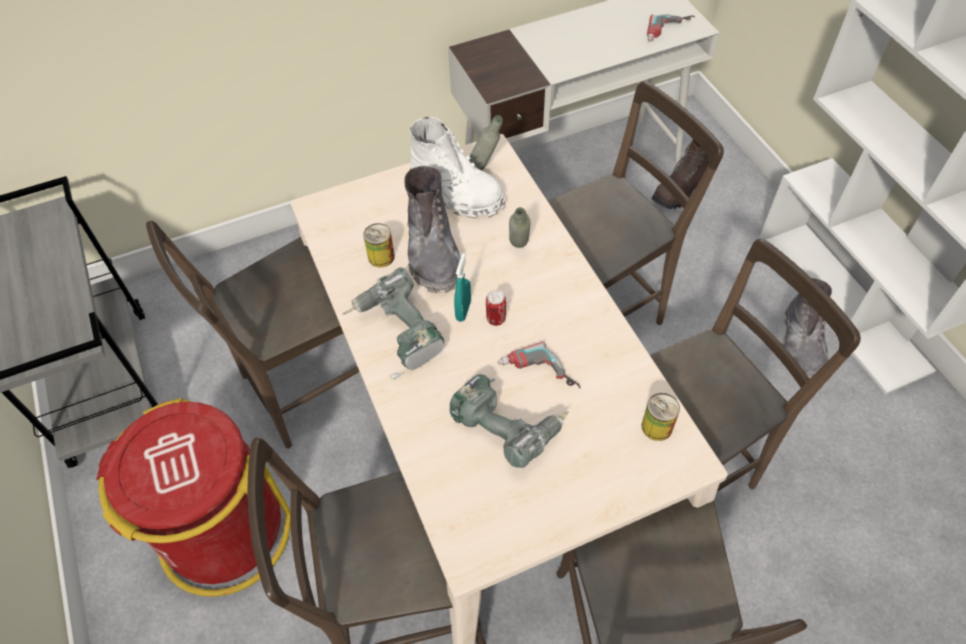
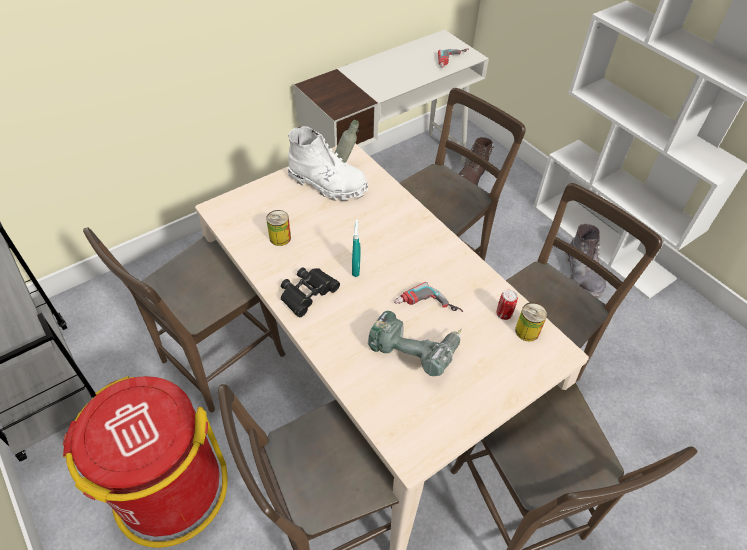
camera: 15 degrees left, 5 degrees down
power drill [341,267,444,379] -> black binoculars [281,267,340,318]
grey boot [404,166,460,294] -> none
can [486,290,506,326] -> can moved to [496,290,518,320]
grey bottle [509,207,531,248] -> none

